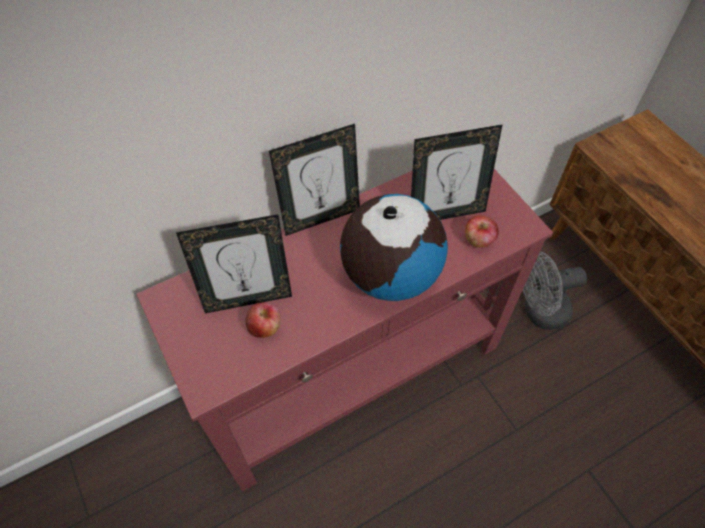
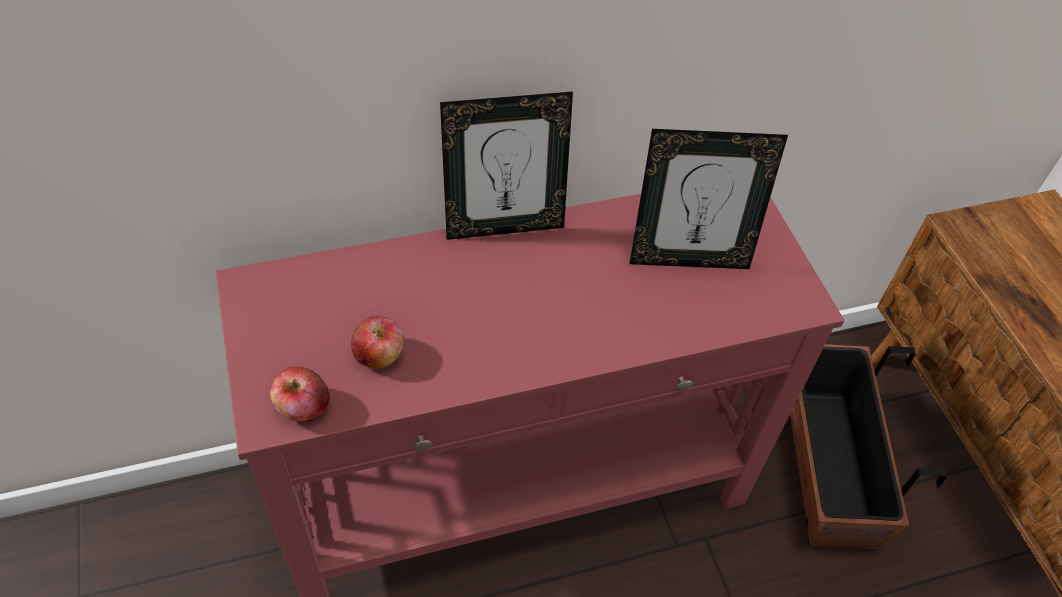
camera: 10 degrees right, 5 degrees down
picture frame [176,214,292,313] -> none
globe [340,194,448,301] -> none
apple [465,215,499,248] -> apple moved to [270,366,330,423]
grey fan [523,252,587,330] -> planter [790,344,947,549]

